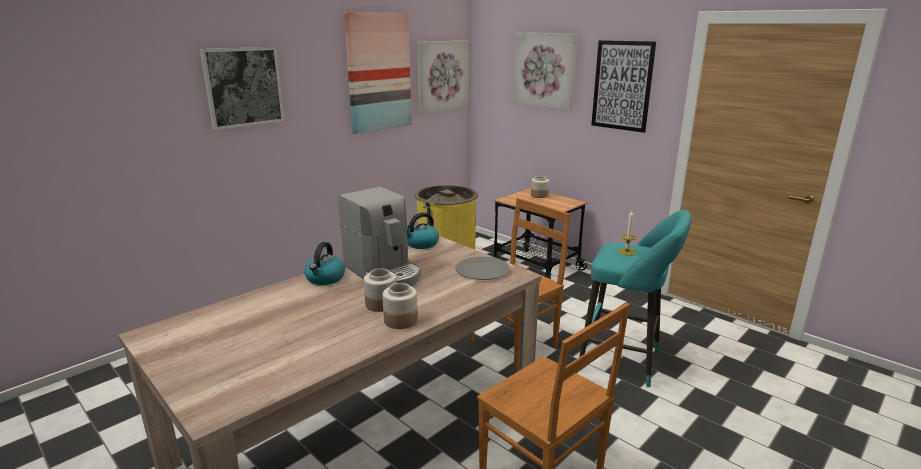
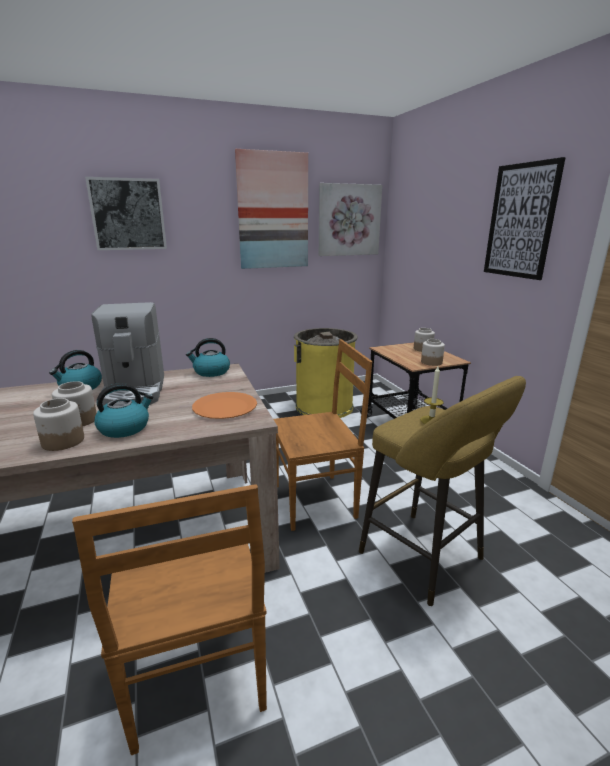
camera: 25 degrees right, 0 degrees up
grey plate [455,256,510,280] -> orange plate [192,392,257,419]
picture [513,33,577,111] -> none
turquoise stool [579,210,691,387] -> yellow stool [359,376,526,606]
none -> kettle [94,383,154,438]
none -> jar [421,339,445,366]

